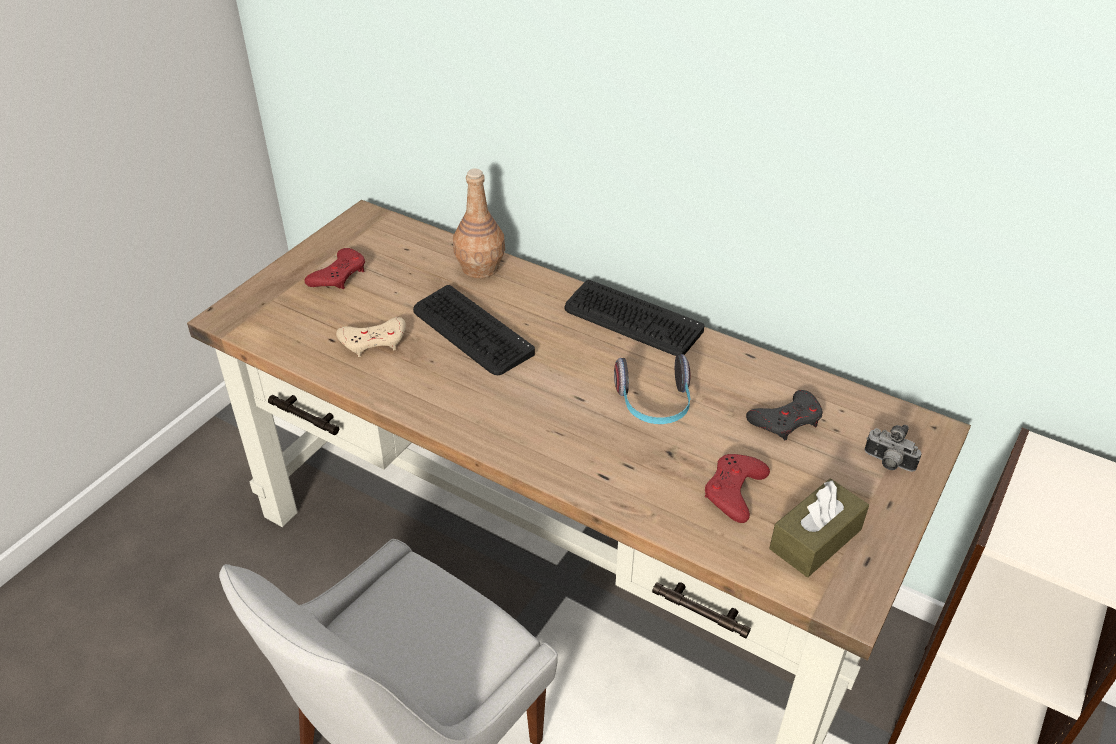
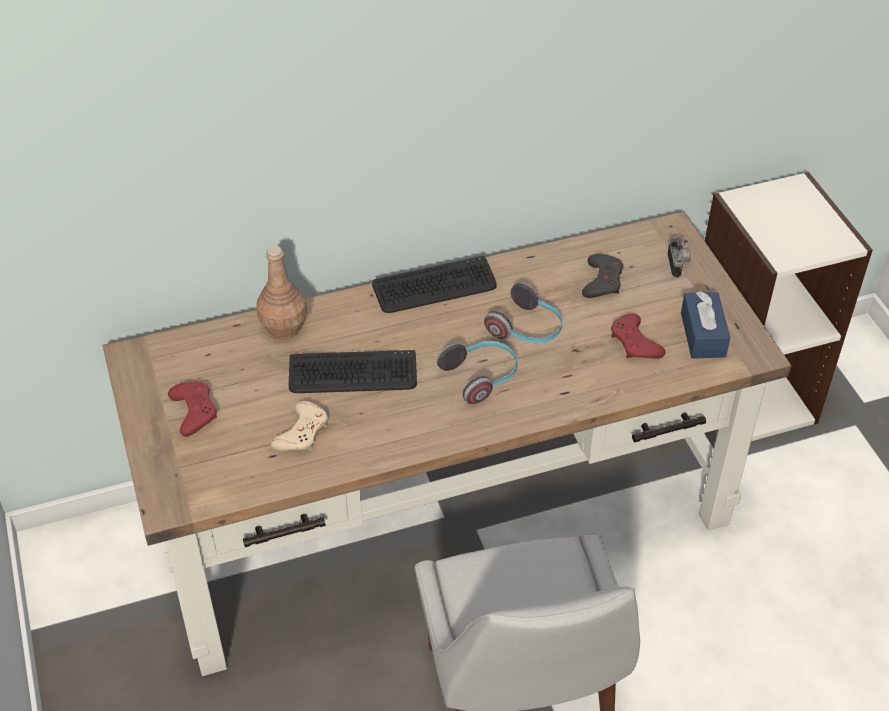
camera: 50 degrees left, 5 degrees up
brown tissue box [769,479,869,577] -> blue tissue box [681,291,730,359]
camera [865,425,922,472] -> camera turned 75 degrees counterclockwise [668,238,691,278]
none -> headphones [437,341,517,404]

